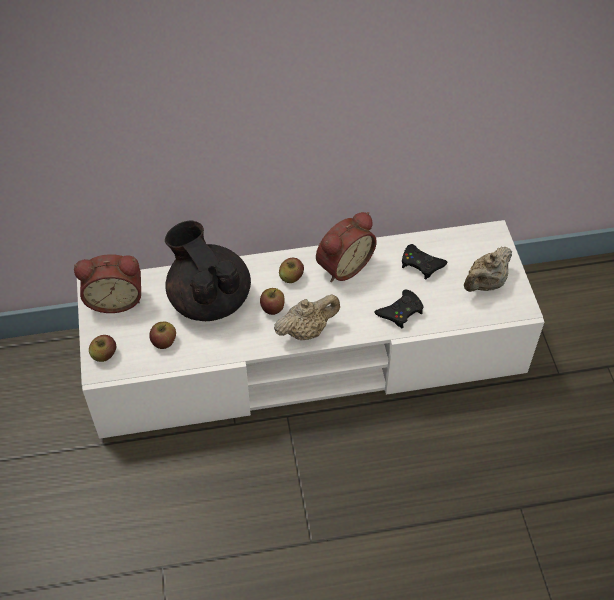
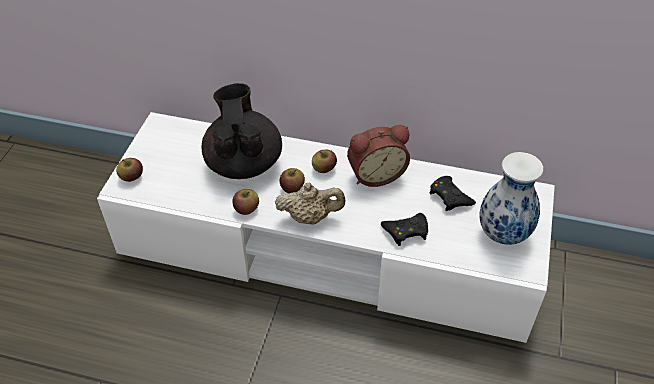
camera: 25 degrees right, 5 degrees down
alarm clock [74,254,141,313] -> none
apple [149,322,176,349] -> apple moved to [232,189,259,215]
beige teapot [464,246,512,292] -> vase [479,152,544,245]

